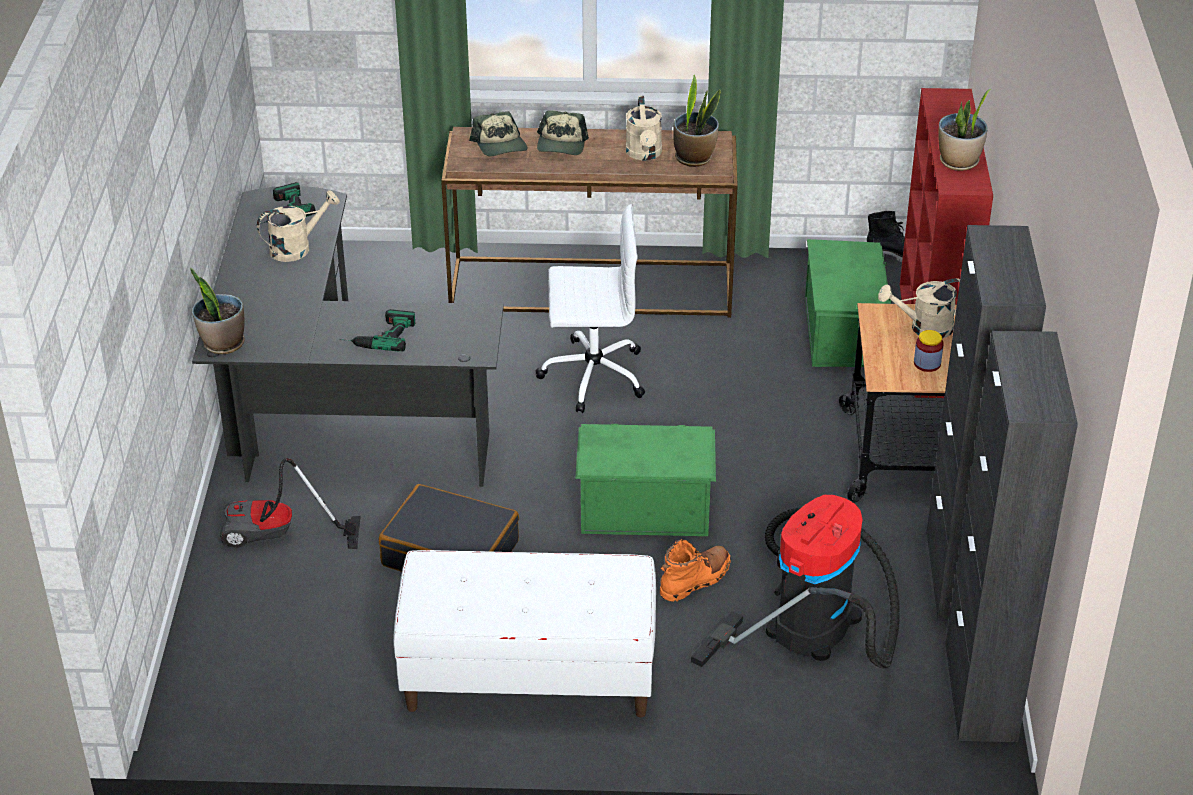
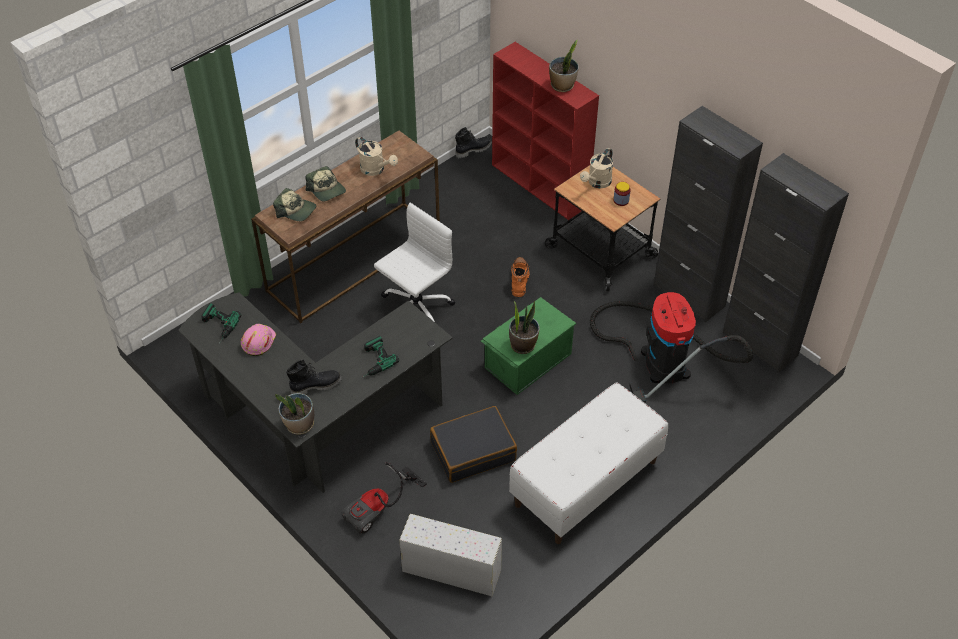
camera: 45 degrees left, 10 degrees up
beige watering can [257,190,340,262] -> pink hard hat [241,324,276,356]
orange boot [660,539,731,601] -> orange boot moved to [511,257,529,297]
potted plant [673,75,721,167] -> potted plant moved to [509,300,540,354]
green storage box [805,239,892,367] -> none
none -> black boot [286,359,342,394]
none -> white storage box [399,514,502,596]

